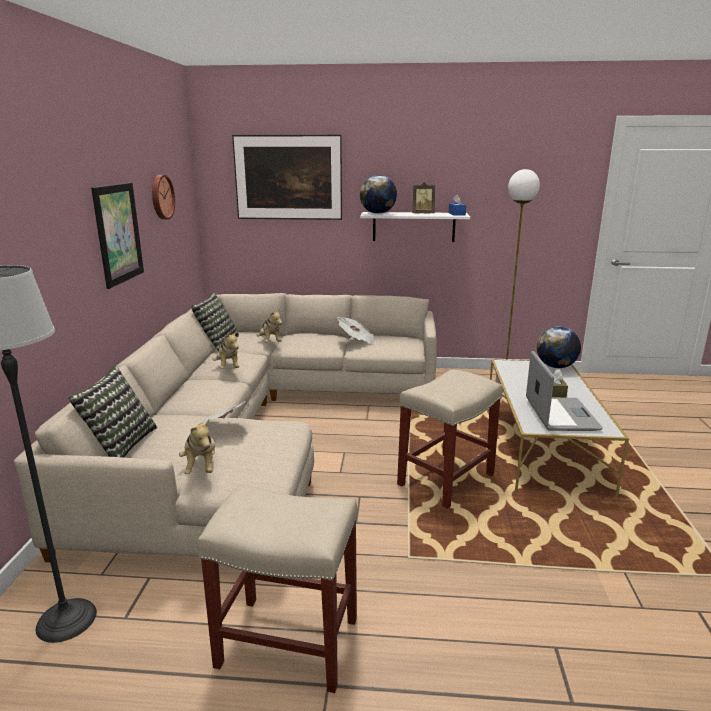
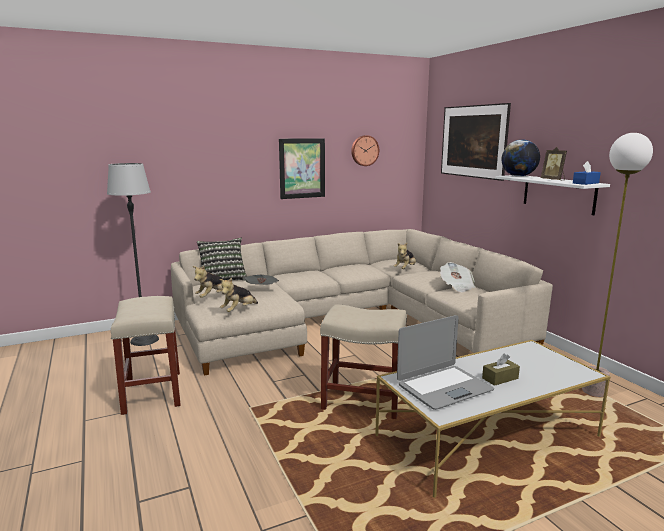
camera: 60 degrees right, 5 degrees down
pillow [191,292,239,351] -> none
plush toy [213,330,239,369] -> plush toy moved to [219,278,258,312]
globe [537,327,581,368] -> none

